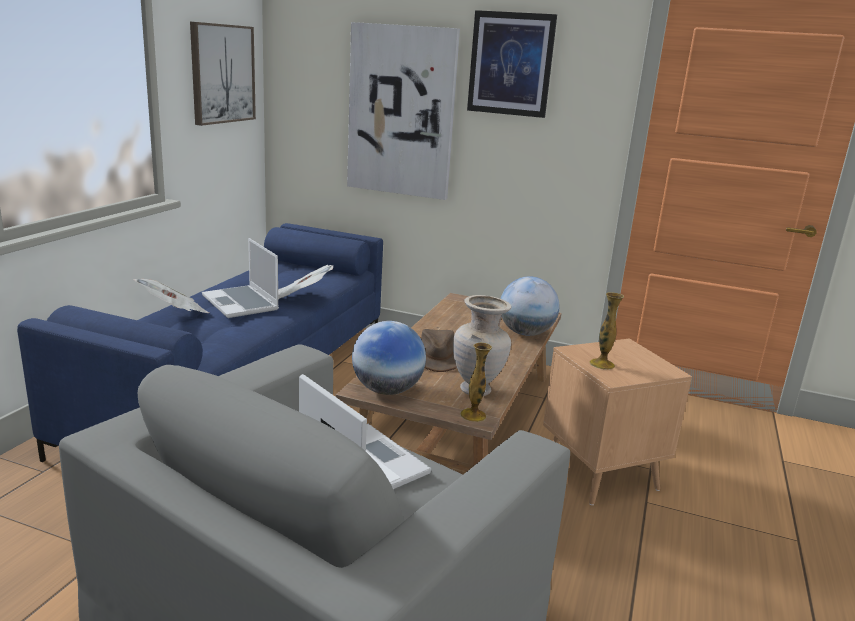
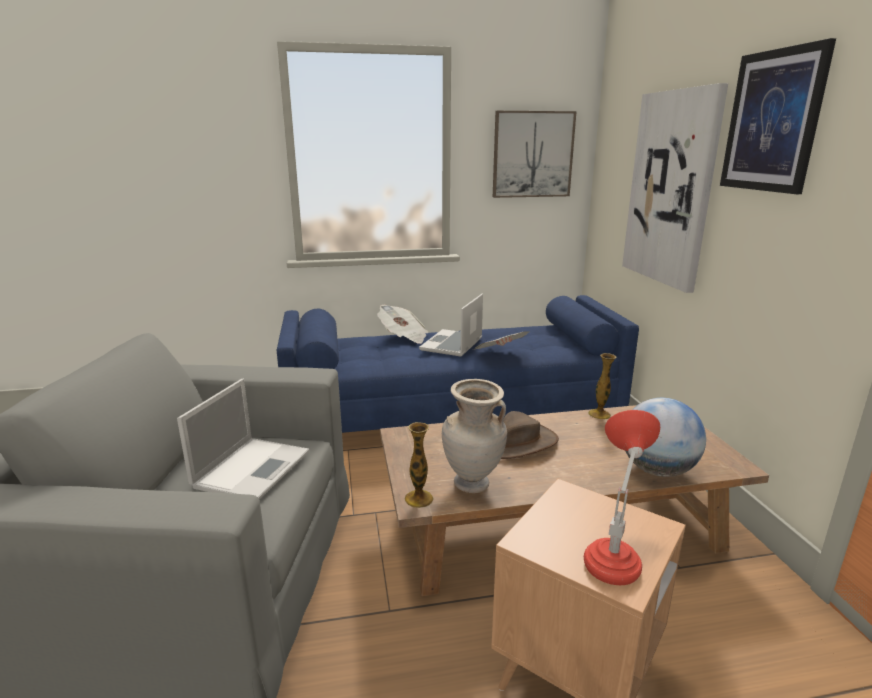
camera: 60 degrees right, 0 degrees up
globe [352,321,426,395] -> none
vase [589,292,624,370] -> vase moved to [588,353,617,419]
none -> red table lamp [584,410,660,585]

